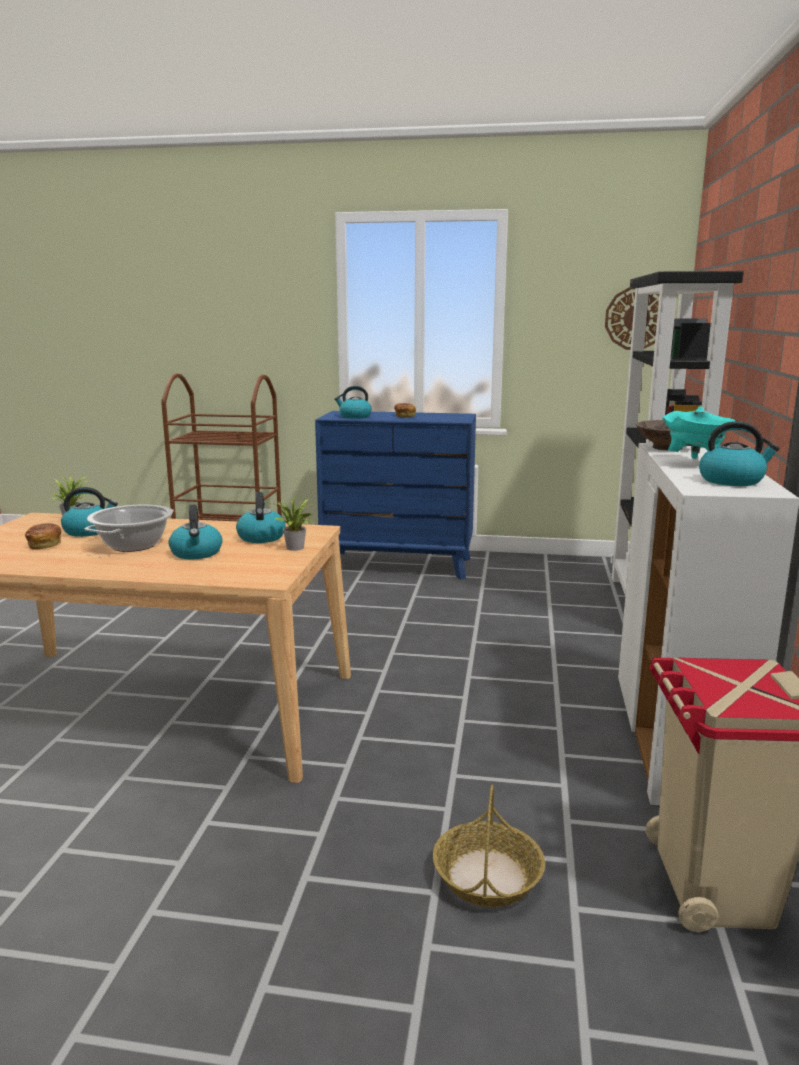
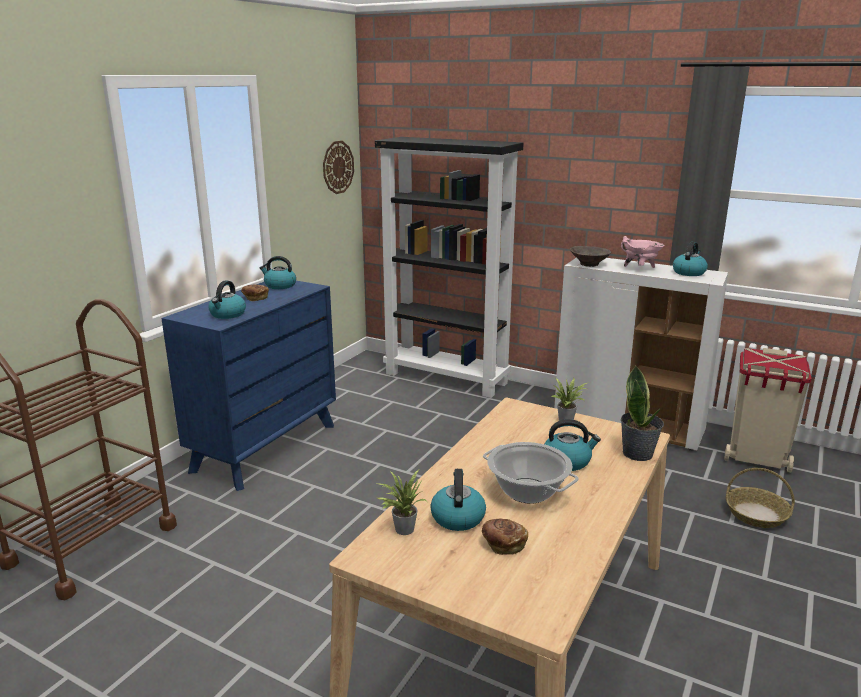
camera: 70 degrees left, 5 degrees up
kettle [236,492,286,543] -> kettle moved to [260,256,296,289]
turquoise cooking pot [662,406,735,459] -> pink cooking pot [621,236,664,268]
none -> potted plant [621,365,664,461]

